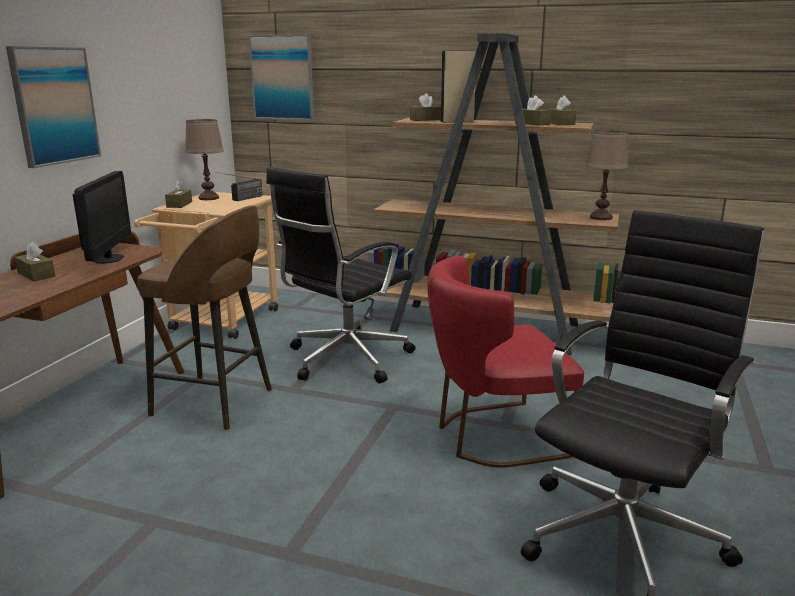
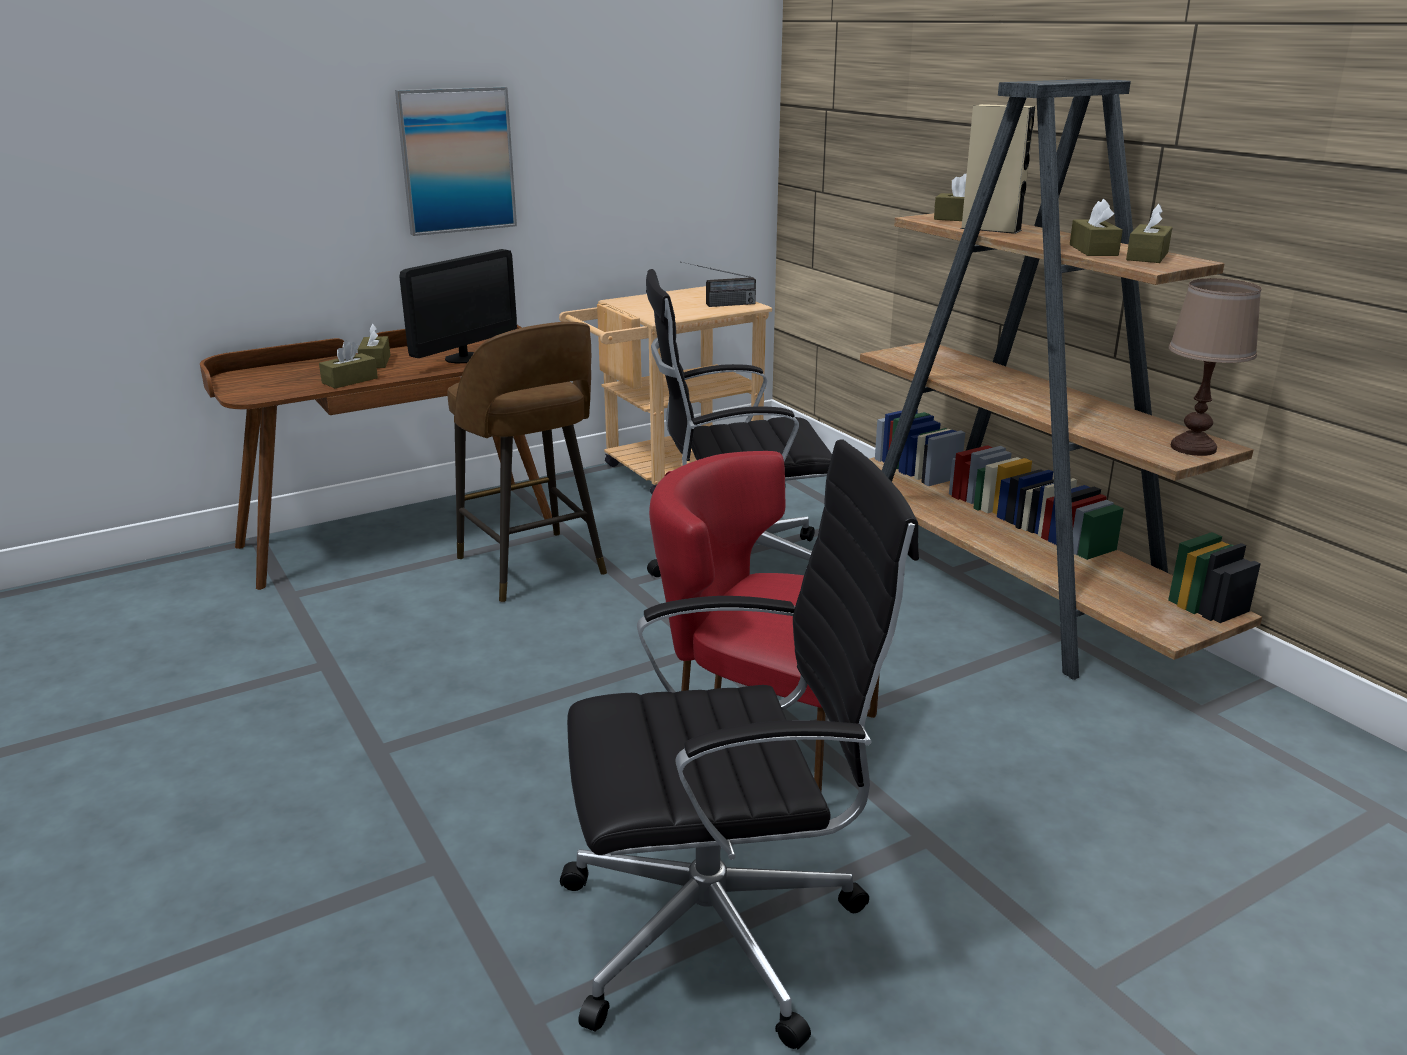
camera: 40 degrees right, 5 degrees up
brown tissue box [165,180,192,208] -> brown tissue box moved to [319,341,378,388]
brown table lamp [185,119,224,200] -> none
picture [248,34,314,121] -> none

